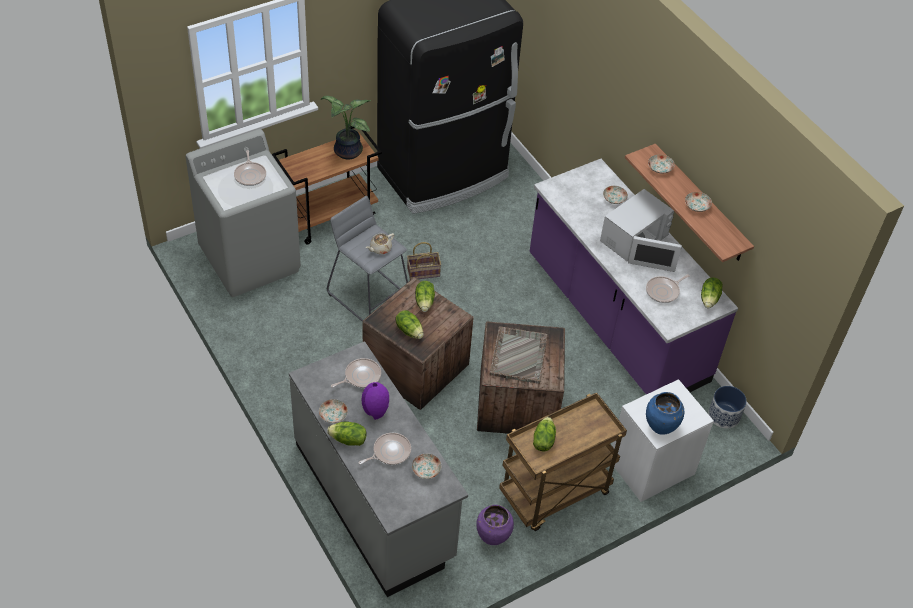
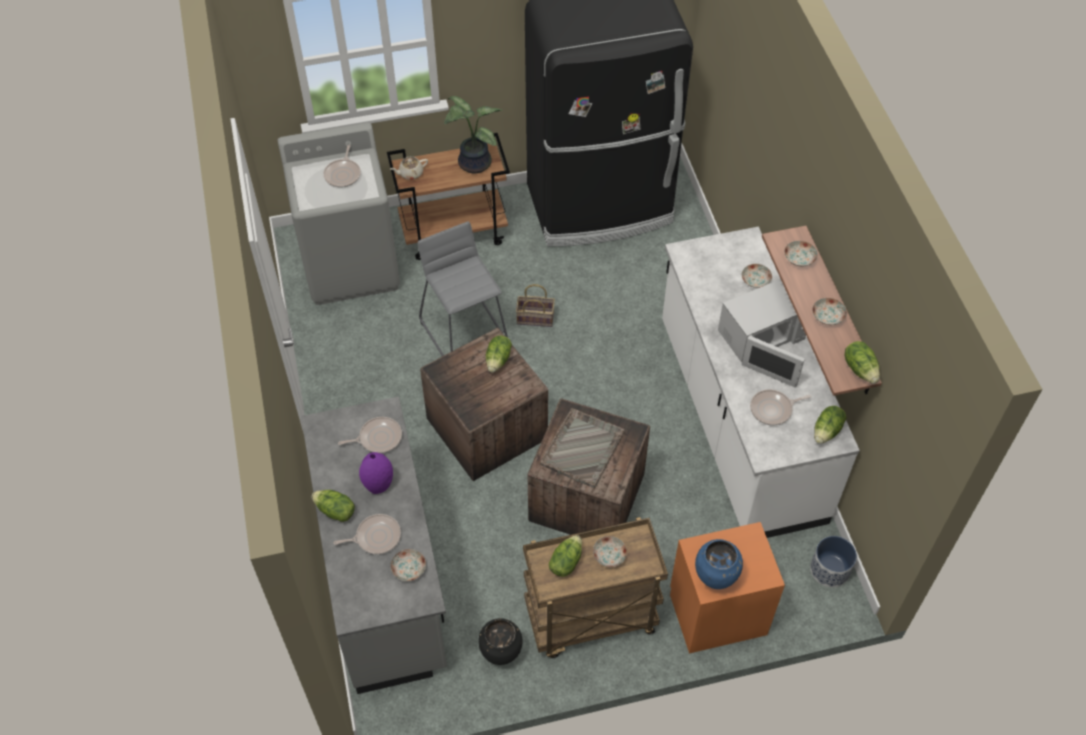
camera: 20 degrees right, 5 degrees up
plate [319,399,348,423] -> plate moved to [593,536,627,567]
beige teapot [366,233,394,254] -> beige teapot moved to [390,156,428,180]
lettuce [396,310,424,339] -> lettuce moved to [844,341,880,384]
purple vase [476,505,514,545] -> black vase [478,618,523,665]
purple counter [529,159,738,394] -> white counter [662,227,860,538]
white nightstand [612,379,714,502] -> orange nightstand [670,522,785,653]

